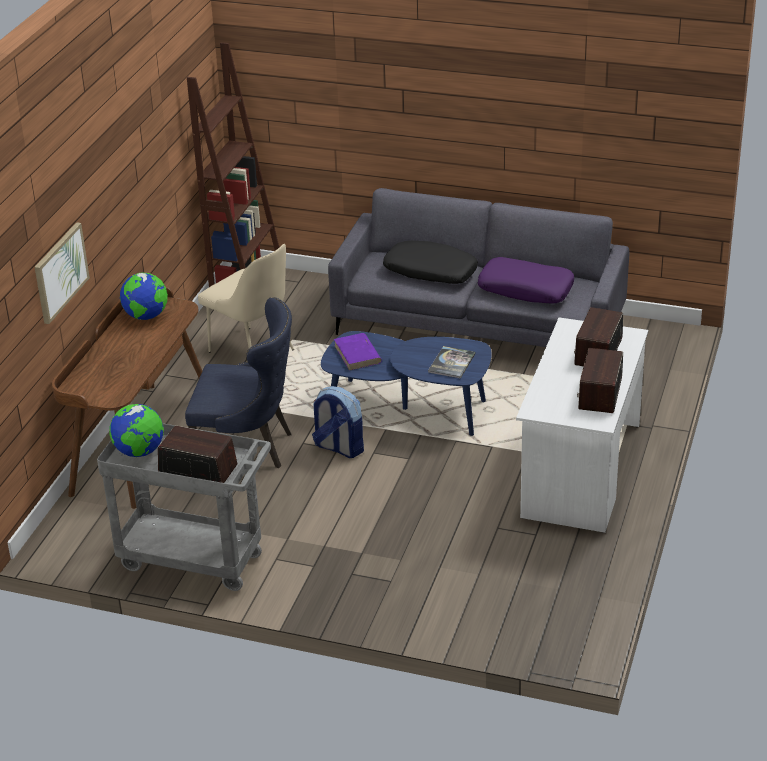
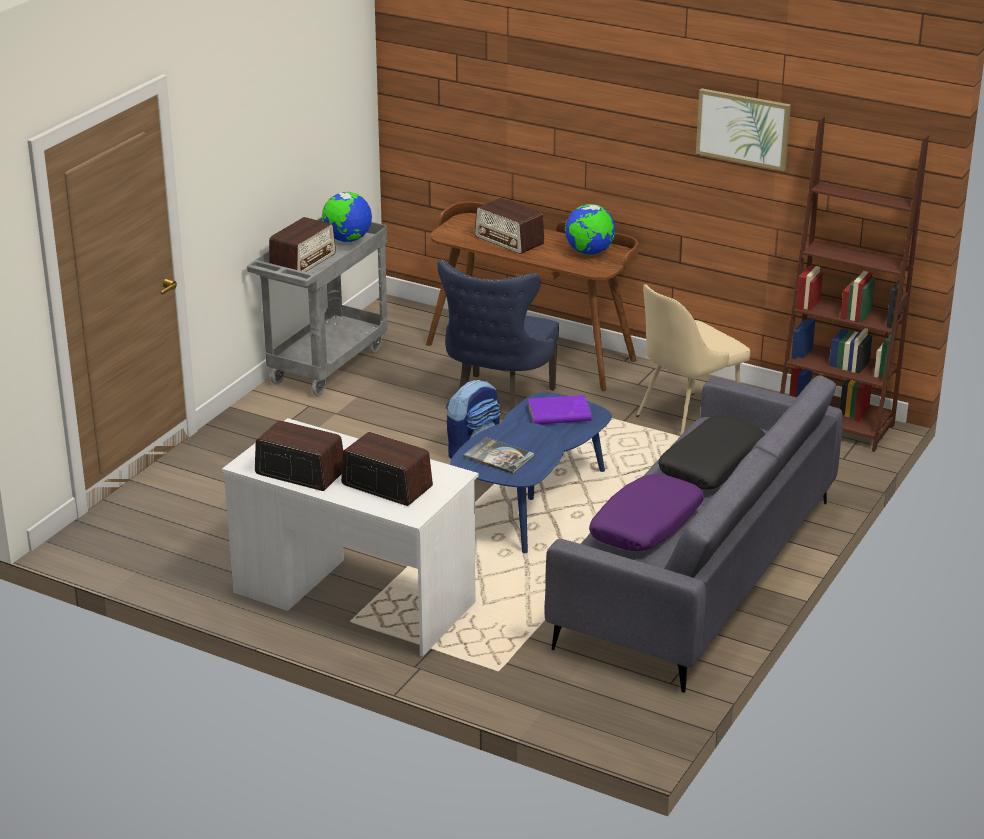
camera: 100 degrees right, 5 degrees down
picture [35,222,90,324] -> picture moved to [696,88,791,171]
none -> radio [475,198,544,254]

